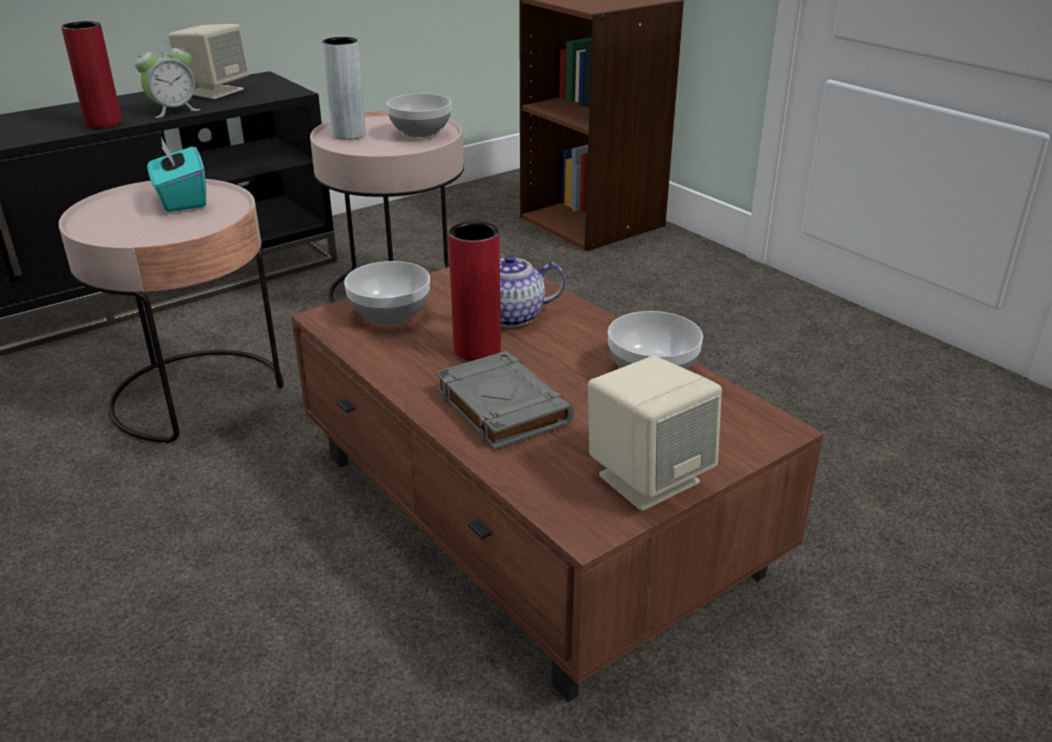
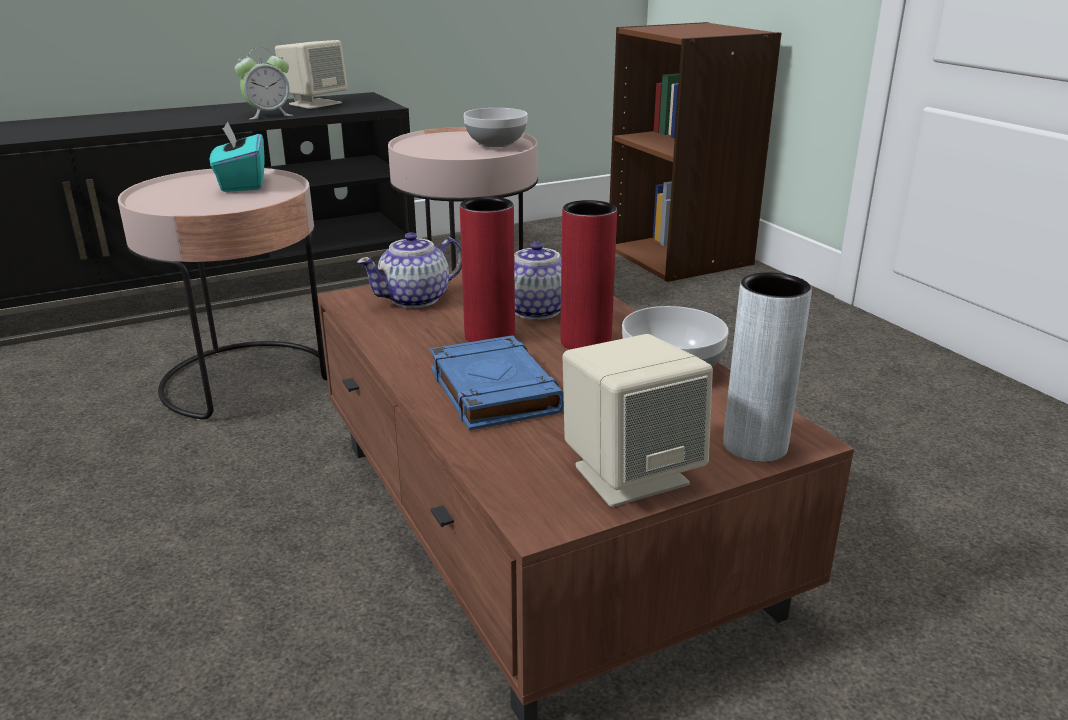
camera: 10 degrees right, 5 degrees down
red vase [61,21,122,128] -> red vase moved to [560,200,617,349]
grey vase [322,37,366,140] -> grey vase moved to [723,272,812,462]
bowl [344,261,430,325] -> teapot [357,232,462,308]
grey book [435,351,574,450] -> blue book [430,335,564,431]

